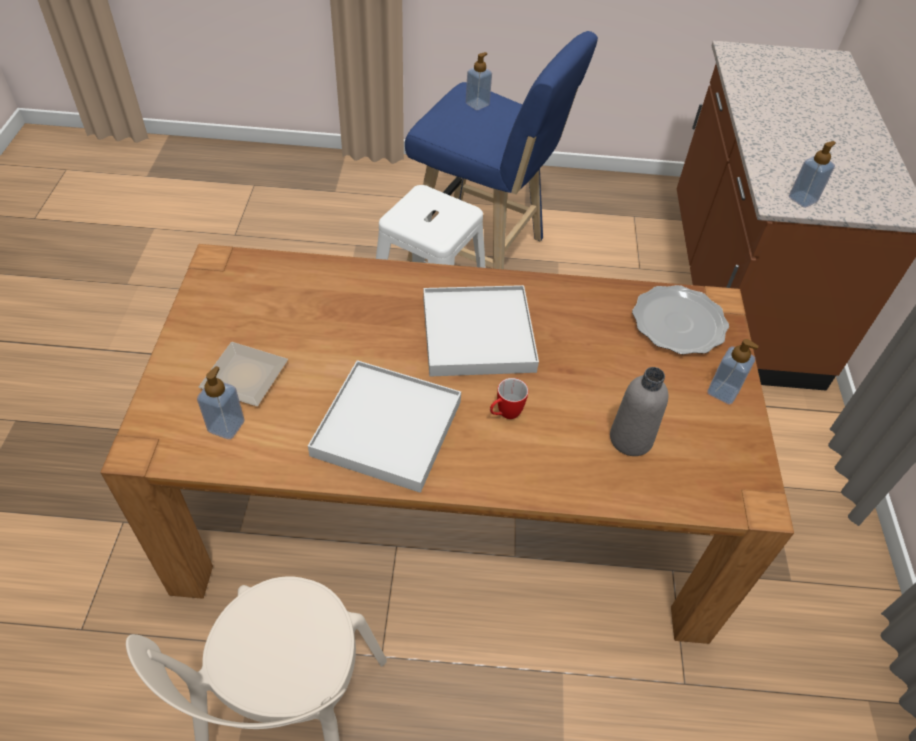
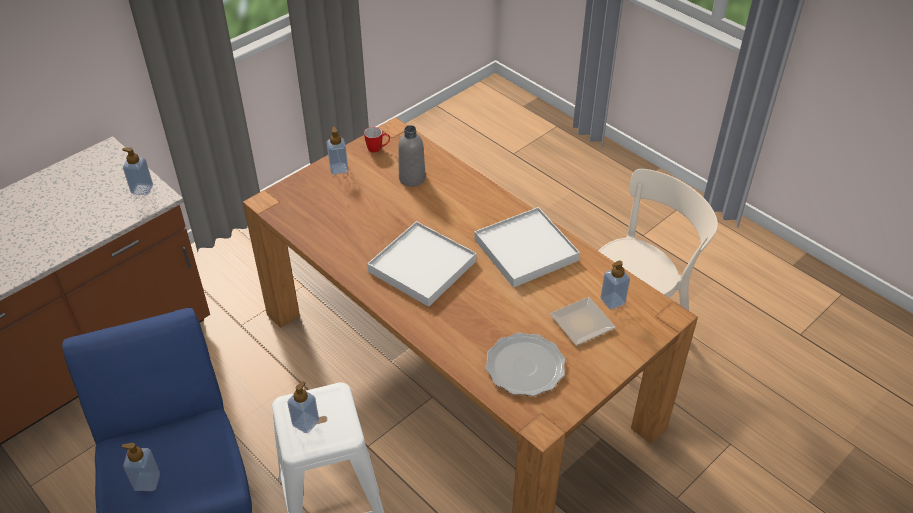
camera: 135 degrees left, 5 degrees down
mug [490,378,529,419] -> mug moved to [364,127,390,153]
plate [632,285,729,355] -> plate moved to [486,333,565,396]
none -> soap dispenser [287,381,319,433]

